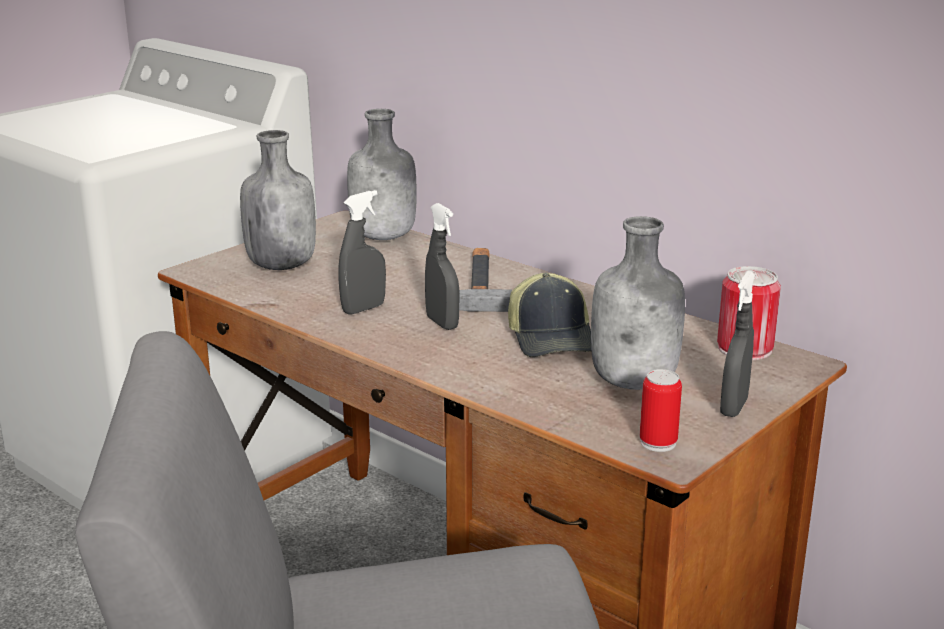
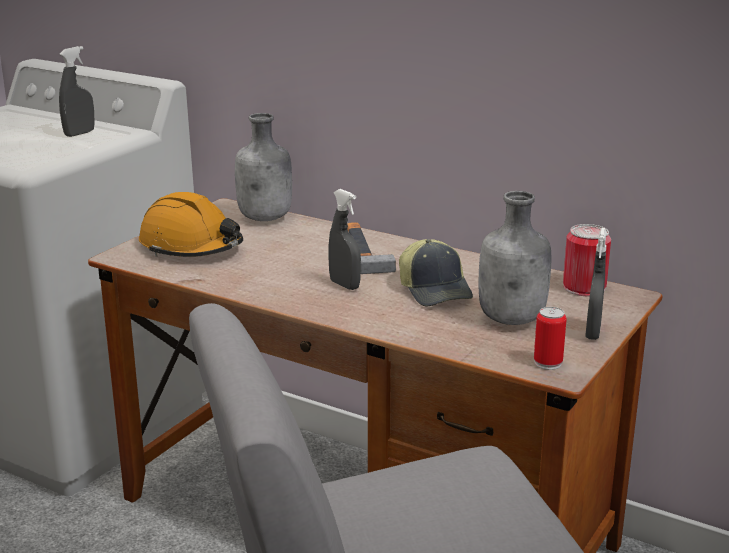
camera: 10 degrees left, 0 degrees up
grey bottle [240,130,316,270] -> orange hard hat [139,192,243,257]
grey spray bottle [339,190,386,315] -> grey spray bottle moved to [59,46,95,137]

